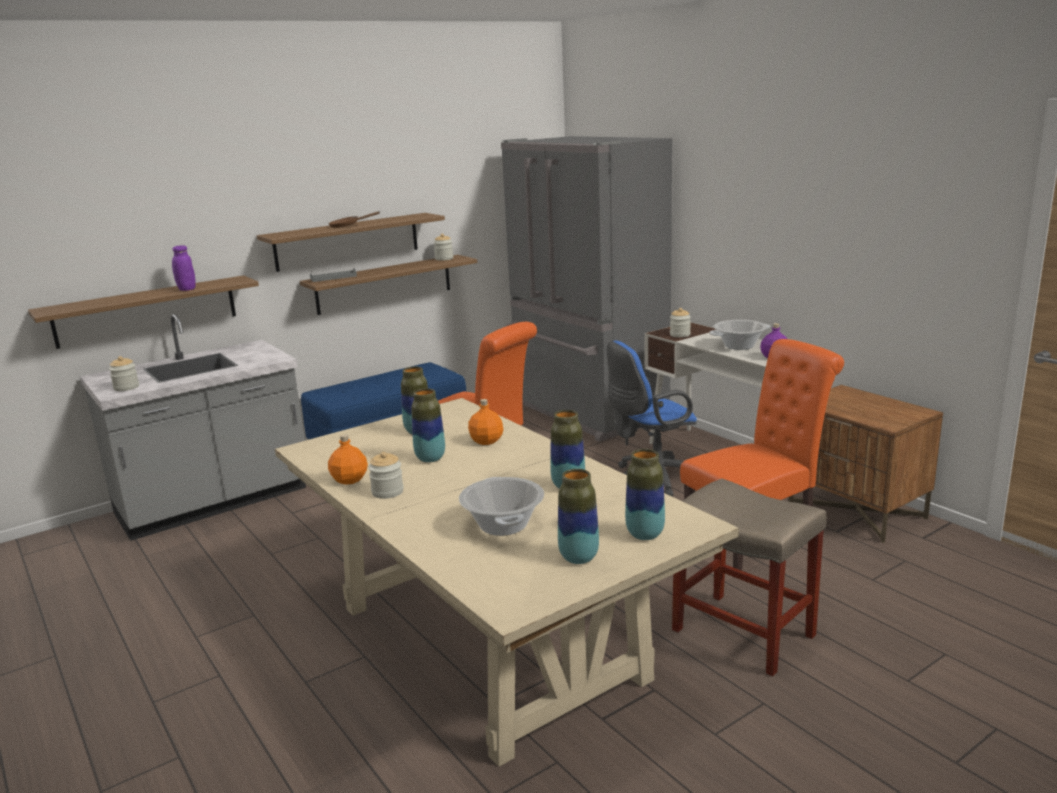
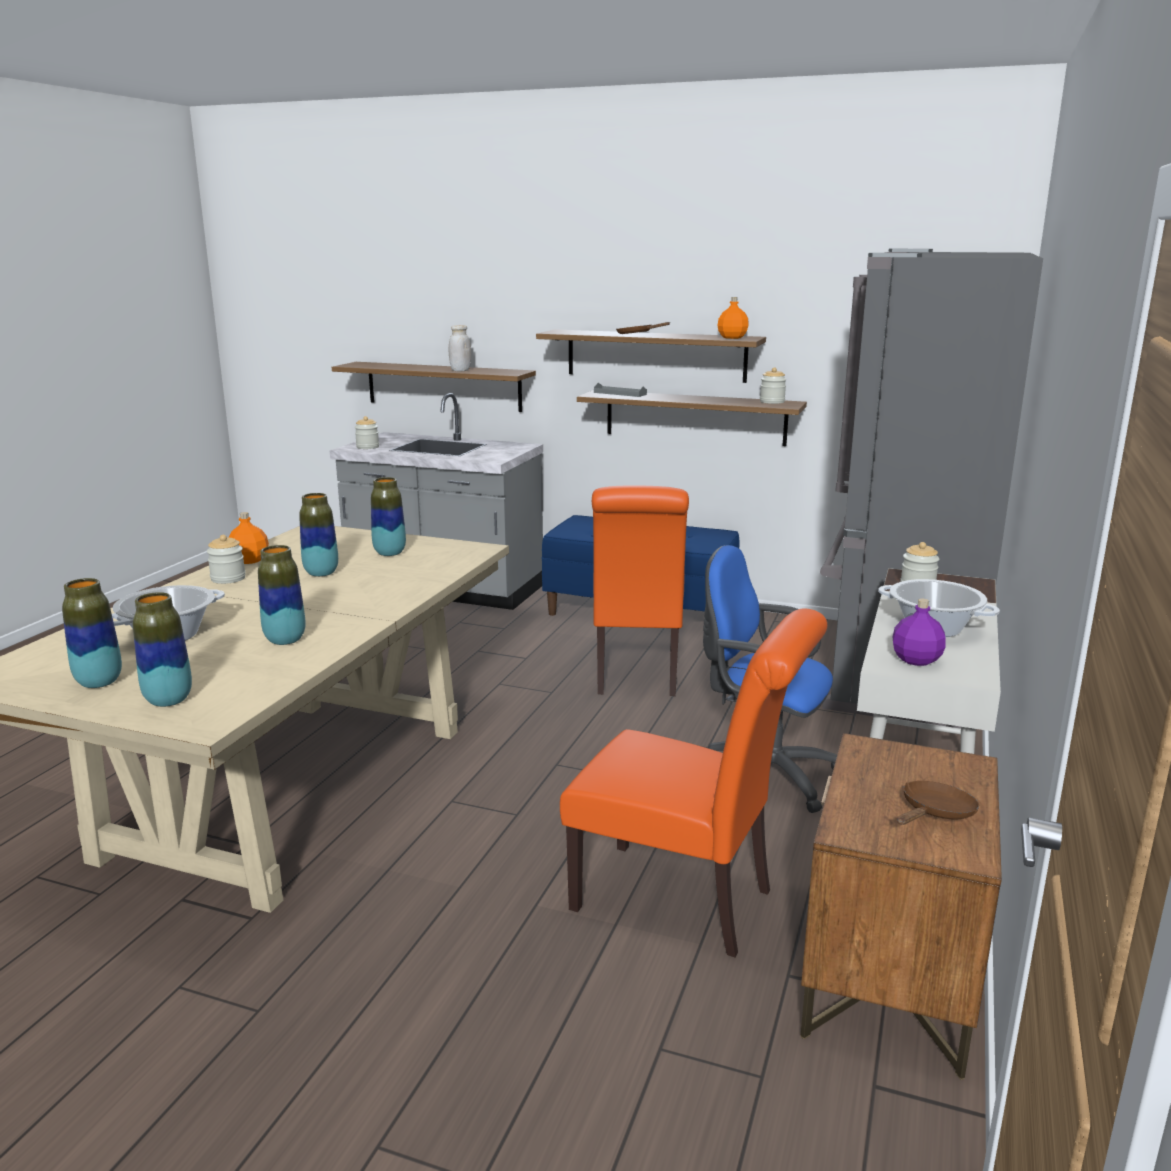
camera: 55 degrees right, 0 degrees up
purple jar [172,245,196,291] -> white jar [449,325,471,371]
orange bottle [468,399,503,445] -> orange bottle moved to [717,297,749,339]
beige stool [672,479,827,676] -> none
none -> brown frying pan [897,781,979,825]

